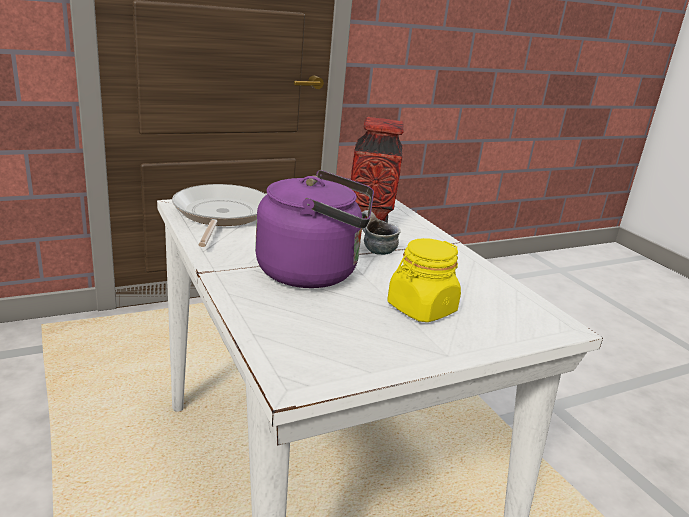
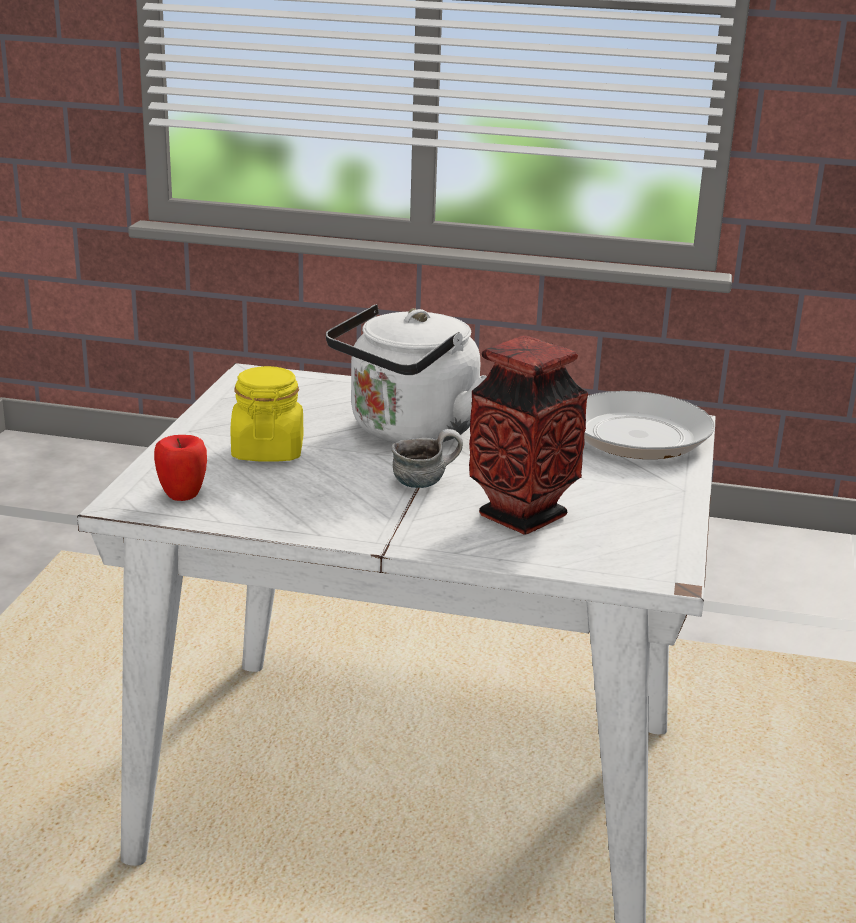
camera: 130 degrees right, 0 degrees up
purple kettle [255,170,374,288] -> white kettle [326,304,487,443]
none -> apple [154,435,207,501]

